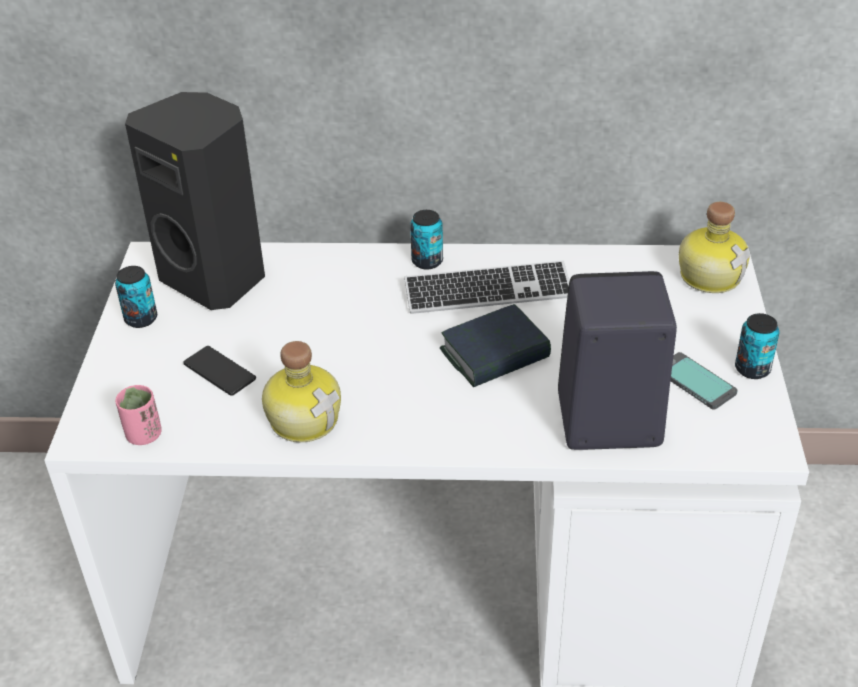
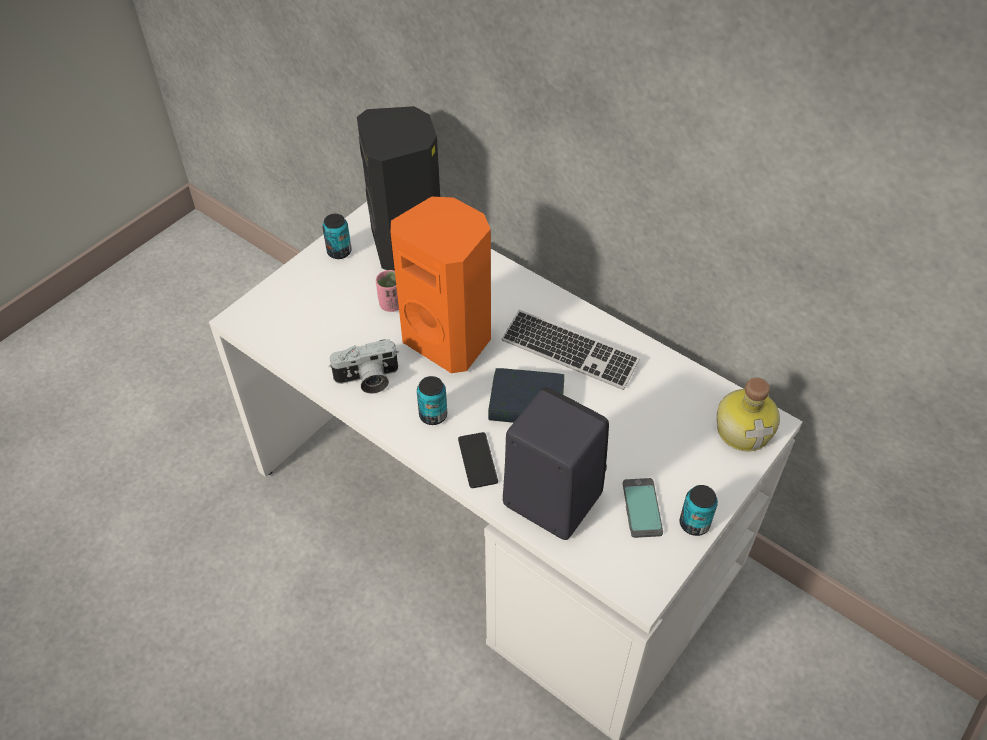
camera: 35 degrees right, 10 degrees up
pink cup [115,385,162,445] -> pink cup moved to [376,270,399,312]
phone [183,346,256,396] -> phone moved to [458,432,498,488]
bottle [262,341,341,442] -> camera [328,339,399,394]
can [410,210,443,269] -> can moved to [417,376,447,425]
none -> orange speaker [391,197,491,373]

